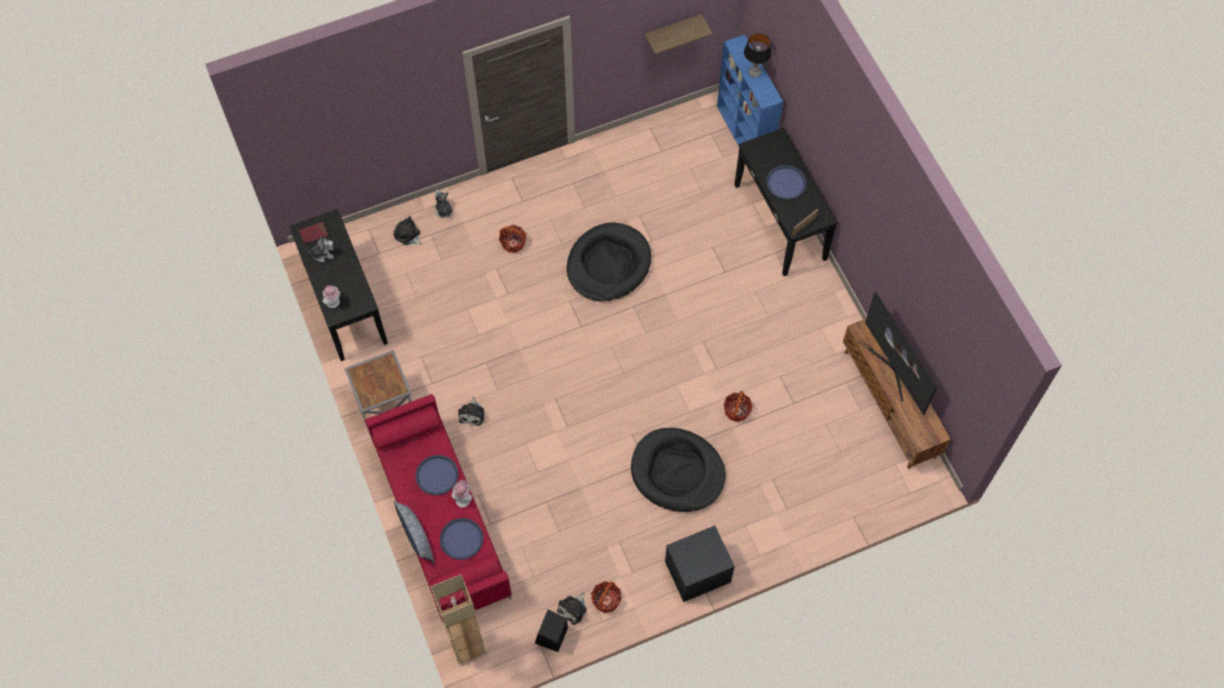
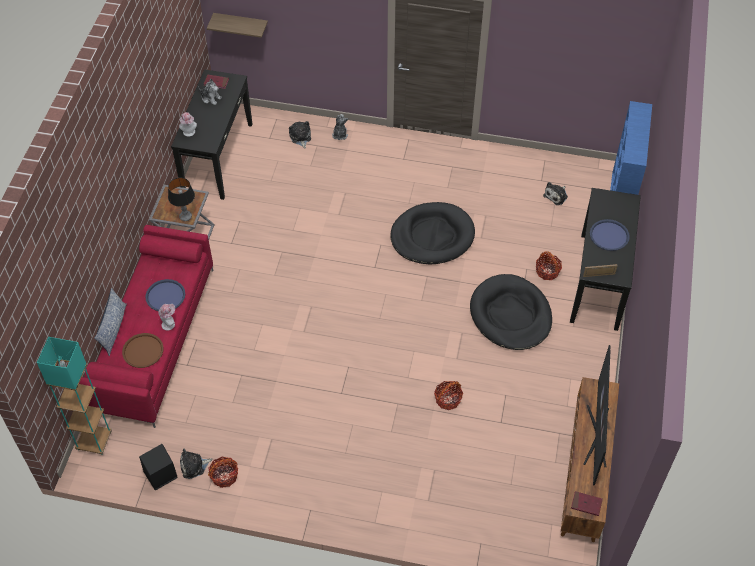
camera: 35 degrees right, 10 degrees down
beige floor lamp [431,574,487,664] -> turquoise floor lamp [37,337,112,455]
blue tray [440,518,483,560] -> brown tray [122,333,163,368]
plush toy [458,397,484,426] -> plush toy moved to [543,182,568,205]
basket [499,225,526,253] -> basket moved to [536,251,562,280]
black dog bed [631,428,726,512] -> black dog bed moved to [470,274,552,350]
shelf [645,14,713,55] -> shelf moved to [207,13,268,38]
black nightstand [665,526,735,602] -> none
table lamp [744,33,772,78] -> table lamp moved to [168,178,195,221]
none -> red book [571,491,603,516]

